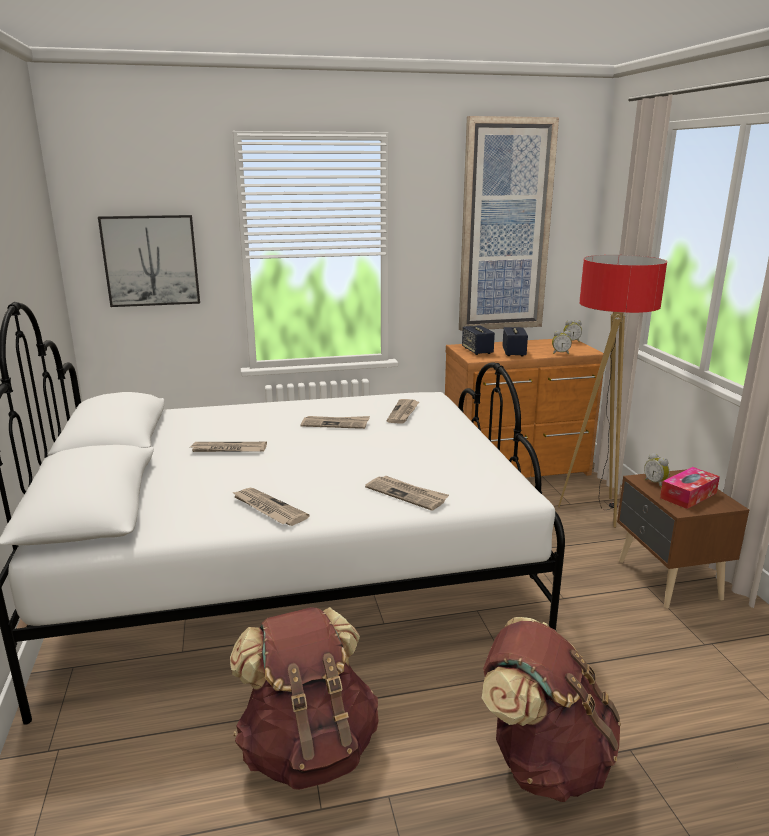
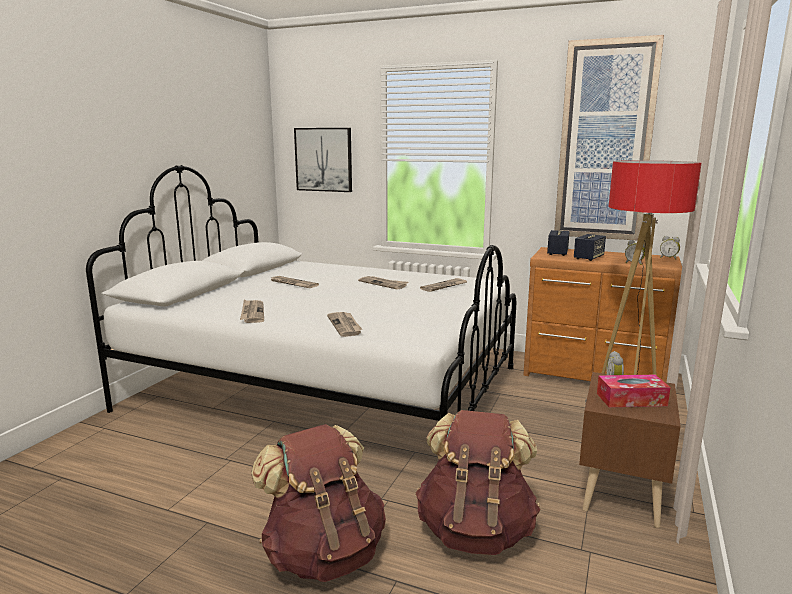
camera: 35 degrees right, 5 degrees down
brown backpack [230,607,379,790] -> brown backpack moved to [416,410,541,555]

